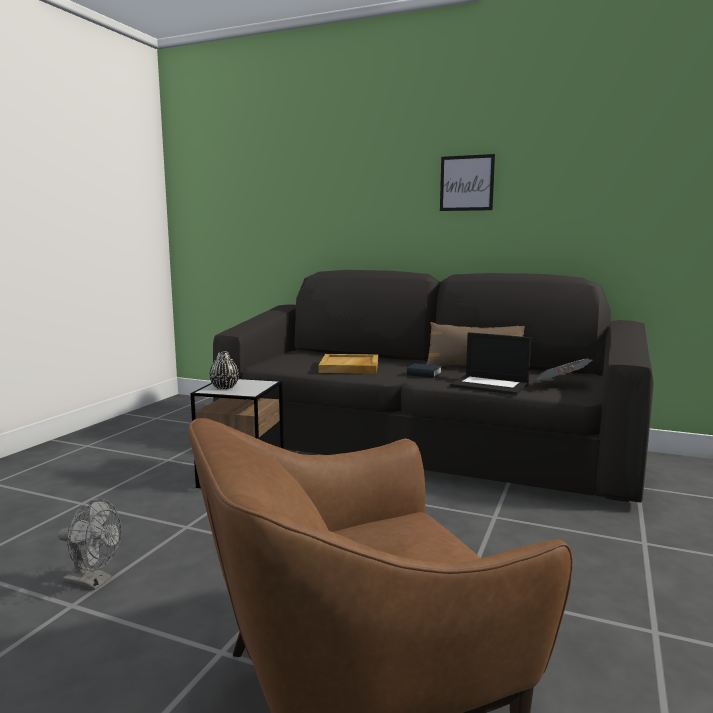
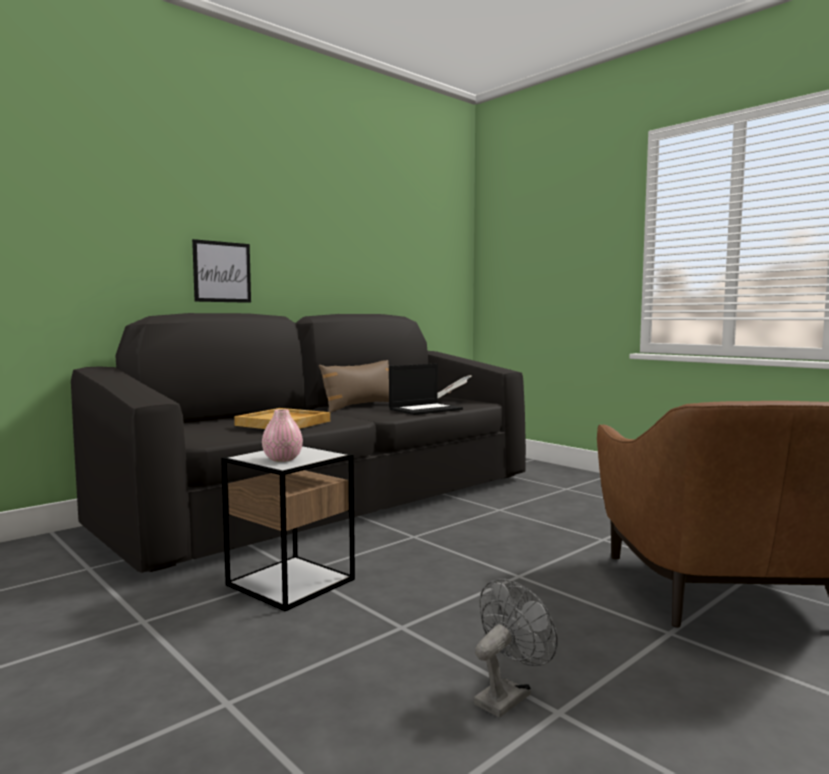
camera: 65 degrees left, 5 degrees down
black vase [209,351,239,389] -> pink vase [262,409,303,462]
book [406,363,442,378] -> none
picture [440,154,495,211] -> picture moved to [192,239,251,303]

